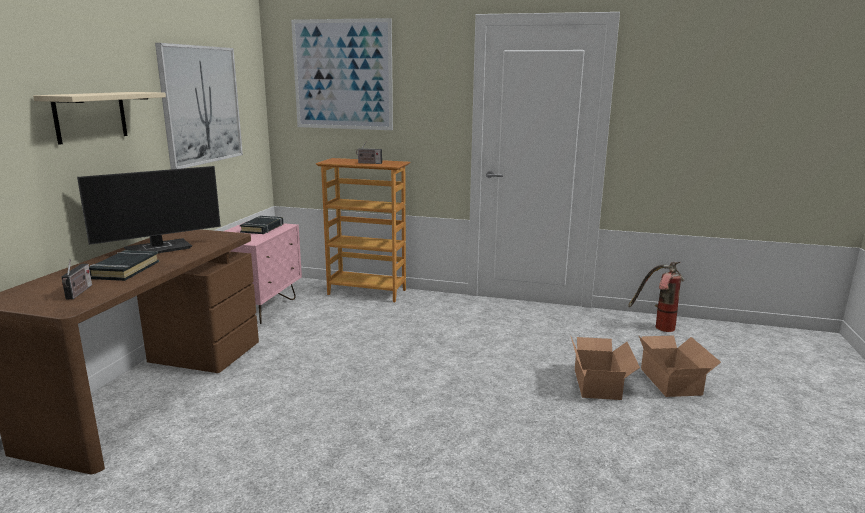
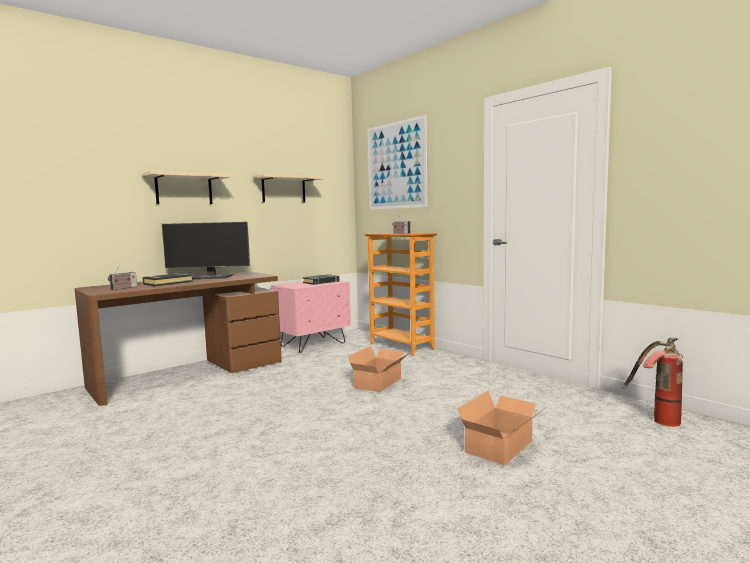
camera: 35 degrees right, 10 degrees down
picture [155,43,243,169] -> beige shelf [253,174,325,202]
cardboard box [638,335,721,397] -> cardboard box moved to [348,346,408,392]

